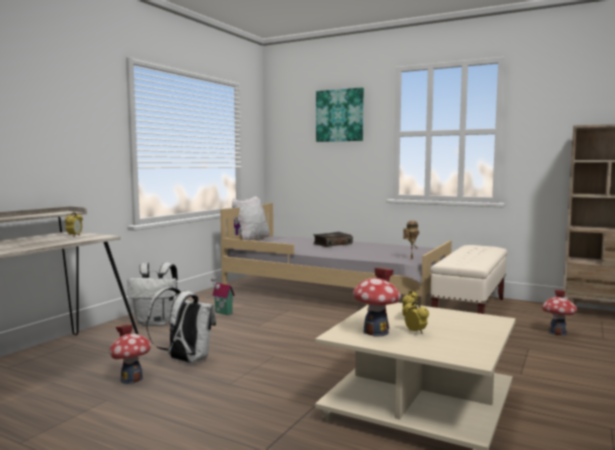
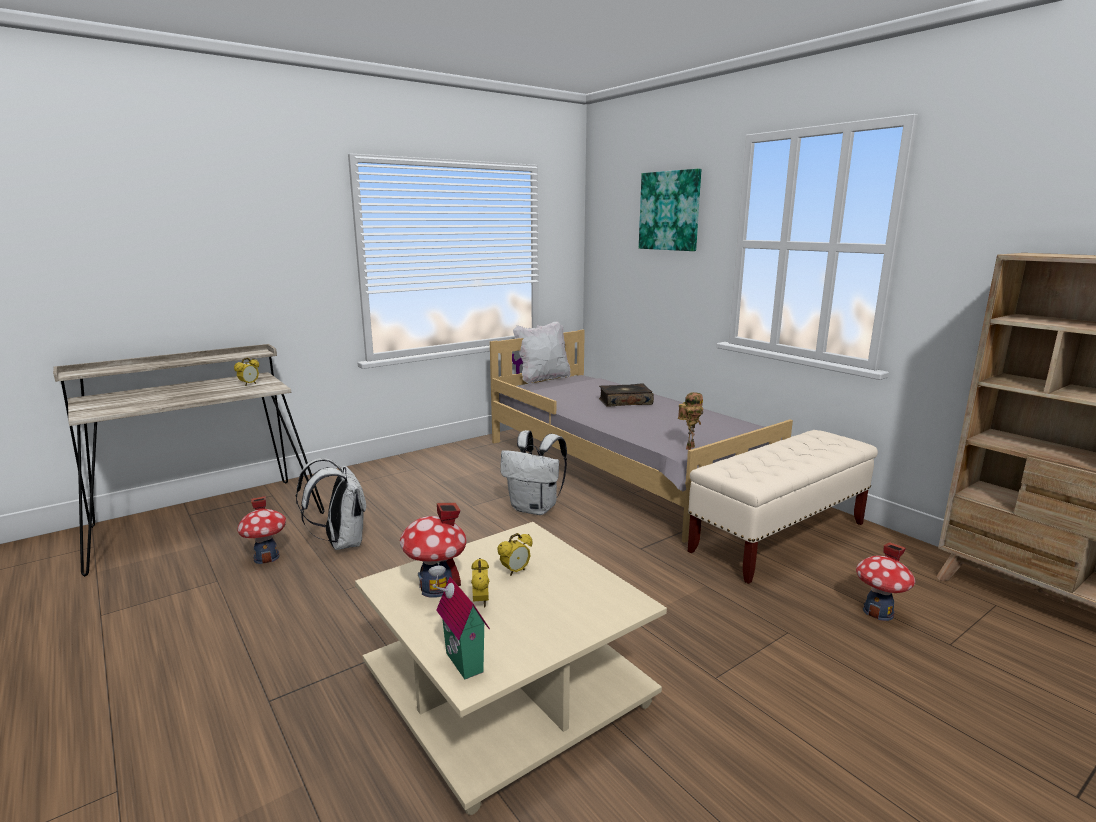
camera: 25 degrees right, 10 degrees up
white backpack [127,262,178,326] -> white backpack moved to [500,430,567,515]
toy house [211,277,235,315] -> toy house moved to [428,562,490,680]

